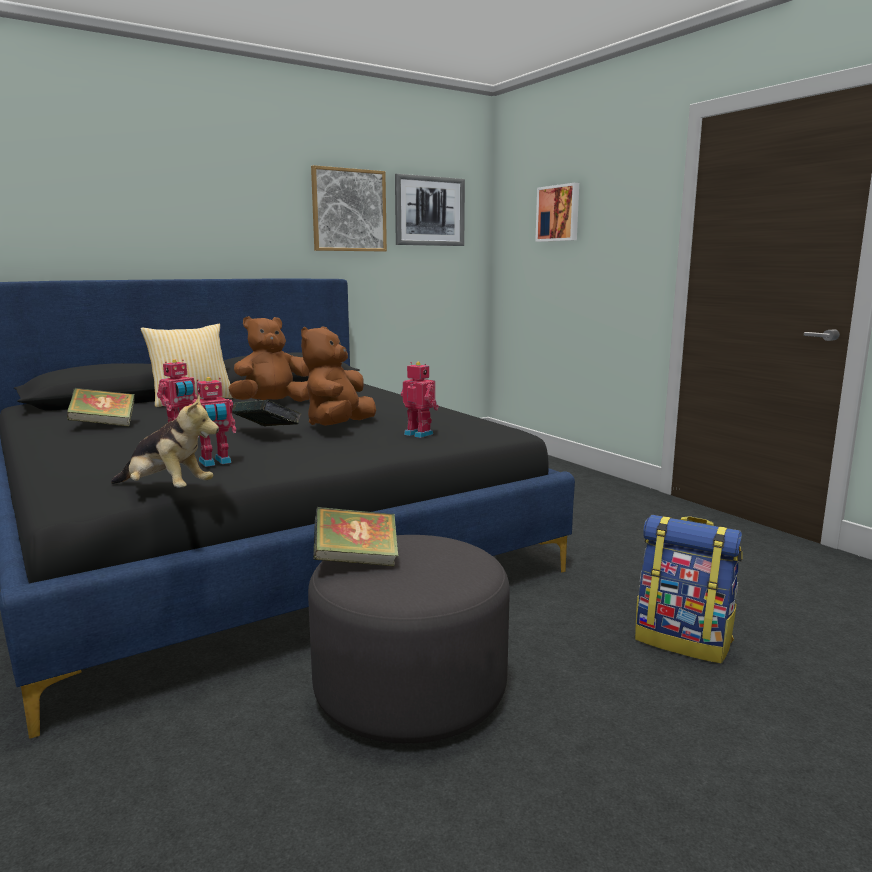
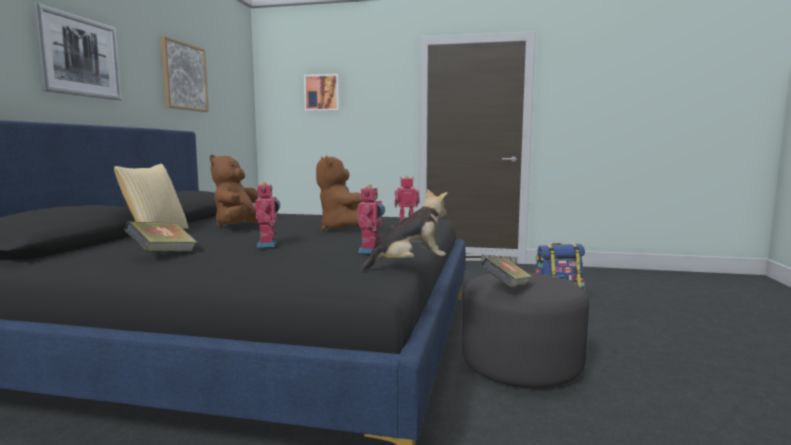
camera: 45 degrees left, 5 degrees down
book [232,400,301,427] -> none
picture [395,174,465,246] -> picture moved to [33,3,122,100]

